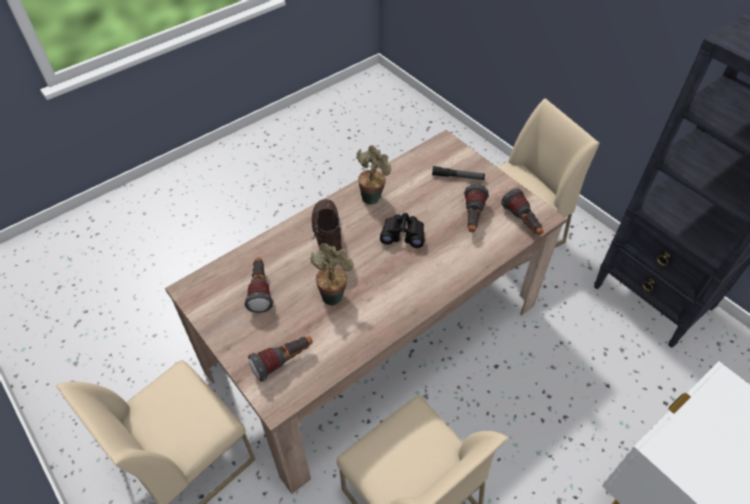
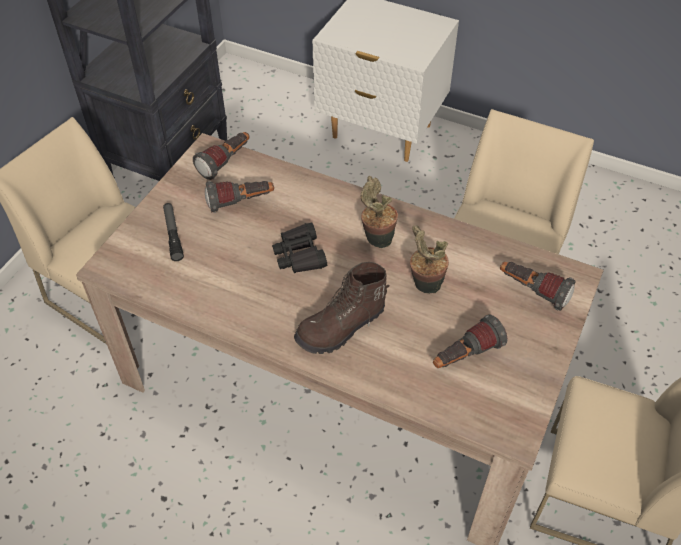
camera: 115 degrees left, 0 degrees up
potted plant [357,145,391,205] -> potted plant moved to [360,176,398,248]

